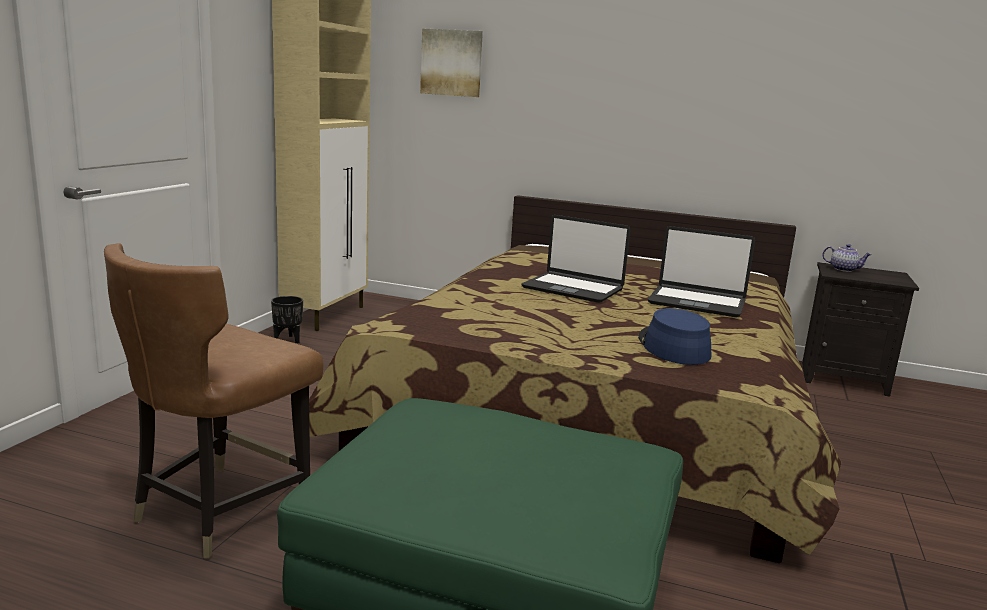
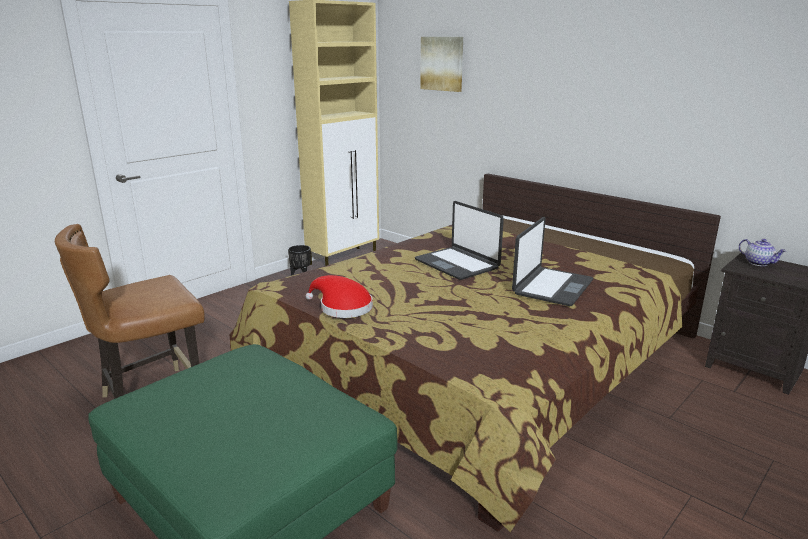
camera: 25 degrees right, 5 degrees up
blue hat [638,308,711,365] -> none
laptop [648,226,755,317] -> laptop turned 105 degrees counterclockwise [512,217,593,306]
none -> red hat [306,275,373,318]

